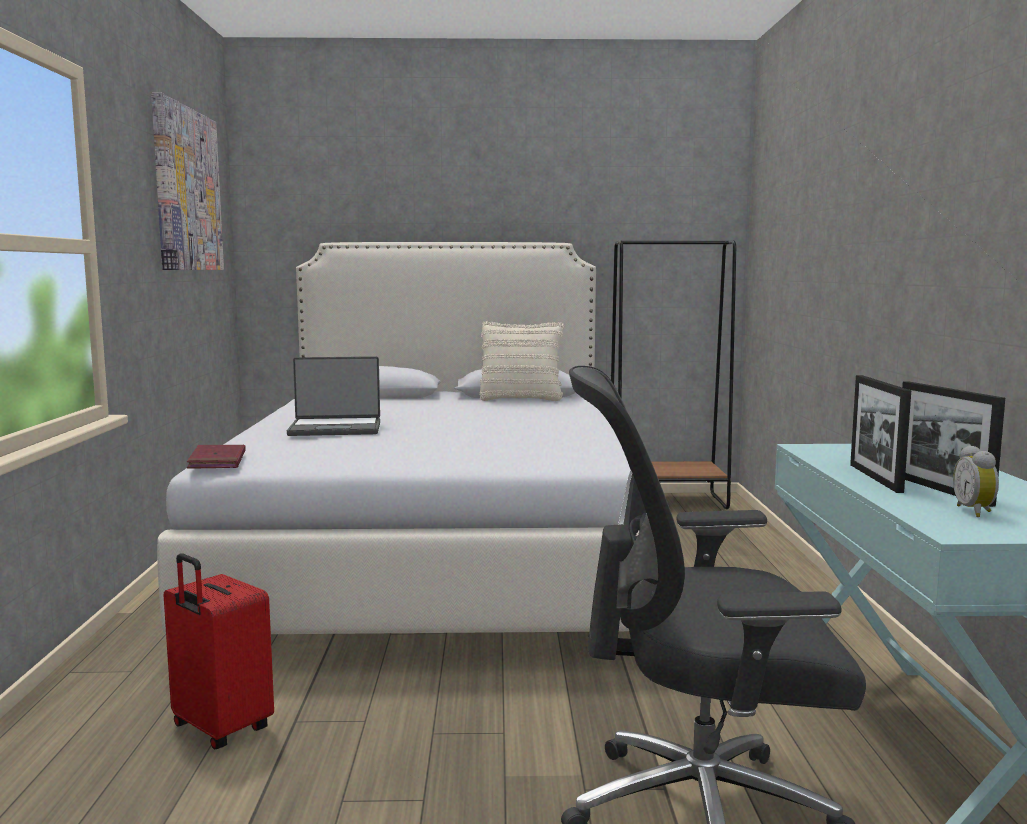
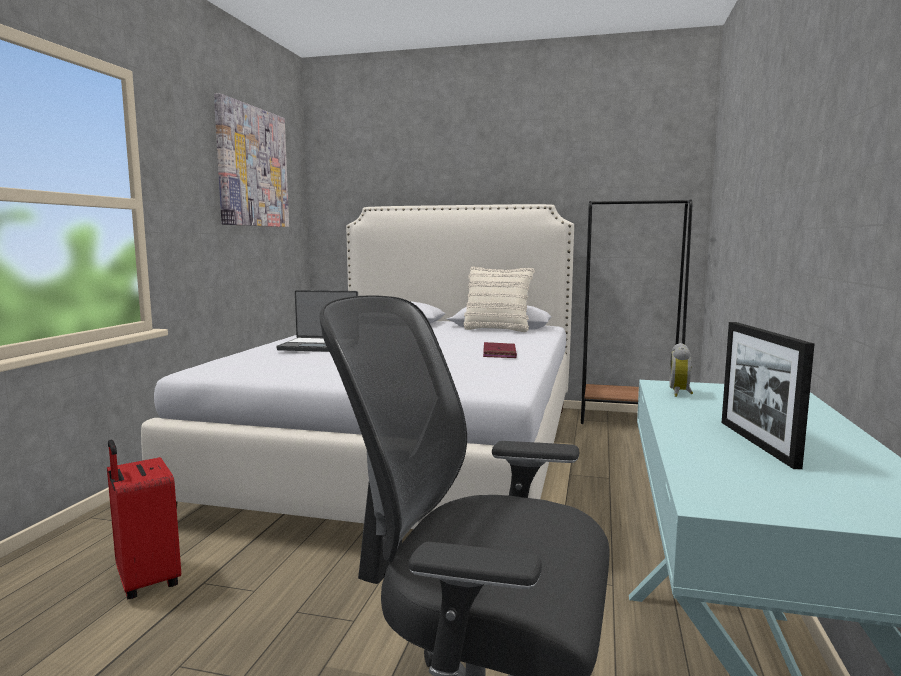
camera: 15 degrees right, 0 degrees up
red book [187,445,245,469] -> red book moved to [483,342,517,358]
picture frame [850,375,911,493] -> none
alarm clock [953,445,999,517] -> alarm clock moved to [669,343,693,397]

